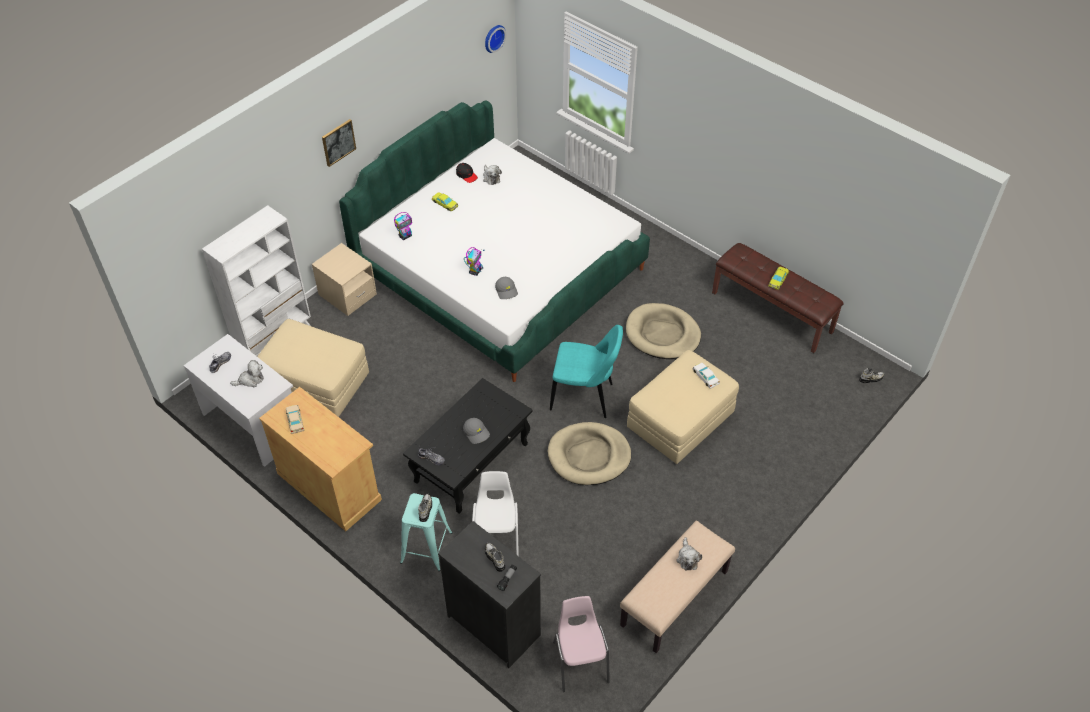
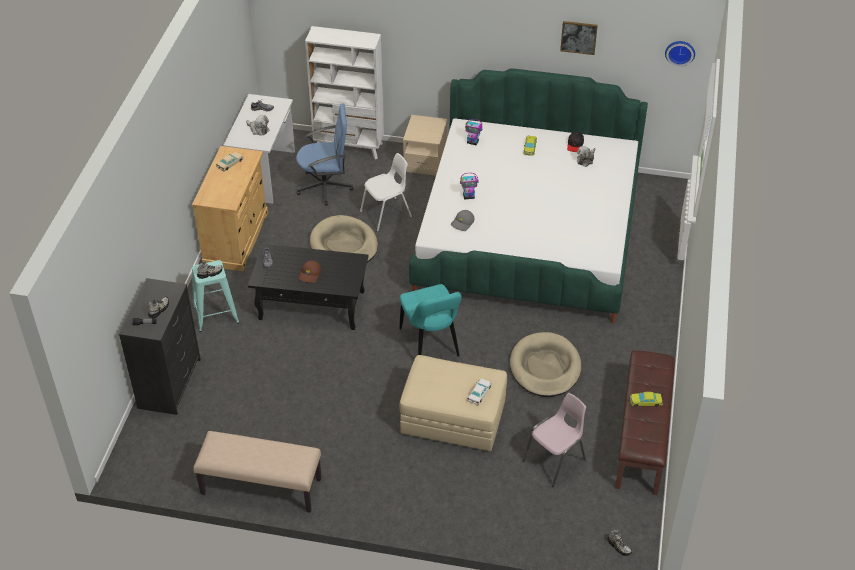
camera: 60 degrees right, 5 degrees down
beige ottoman [257,319,369,417] -> blue office chair [296,103,354,206]
picture [322,119,356,167] -> picture moved to [560,21,598,55]
grey cap [463,418,490,444] -> brown cap [298,261,321,283]
white chair [472,471,519,556] -> white chair moved to [360,153,412,232]
beige dog bed [548,422,631,485] -> beige dog bed moved to [310,215,378,263]
pink chair [553,596,610,692] -> pink chair moved to [523,393,586,487]
plush toy [676,537,702,571] -> none

